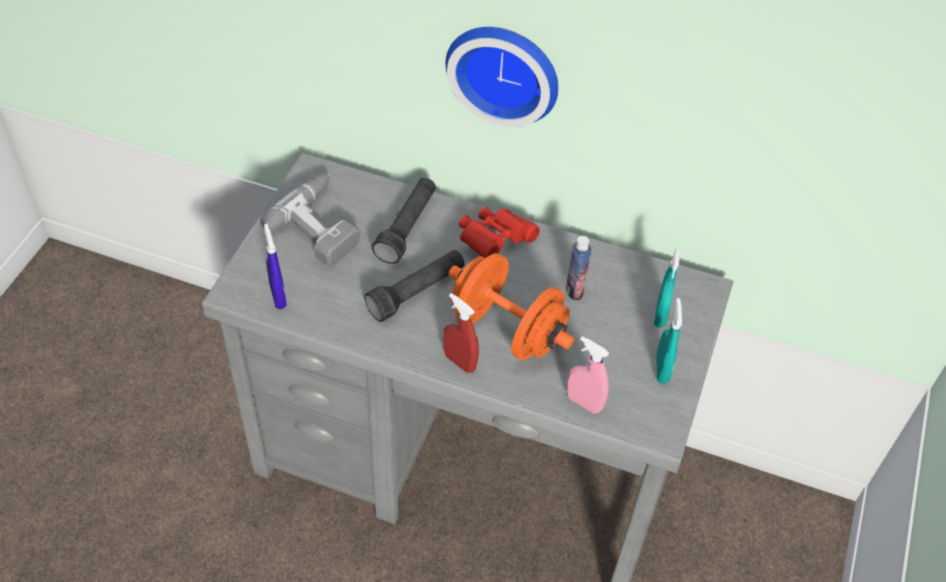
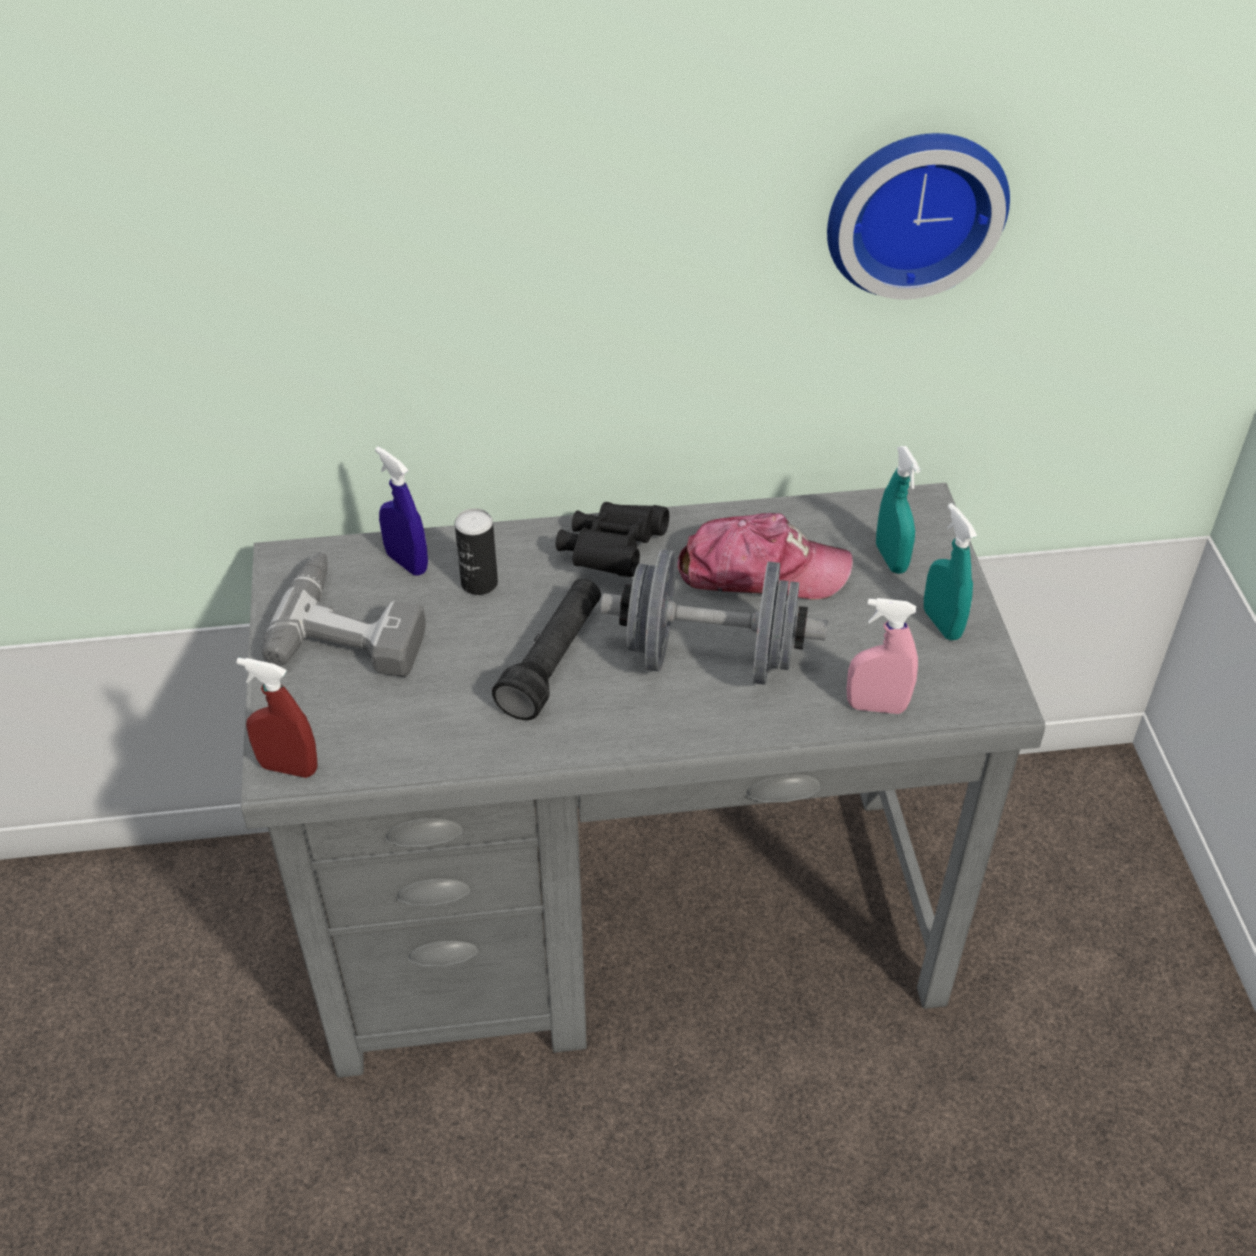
camera: 25 degrees left, 5 degrees down
blue spray bottle [264,224,287,309] -> blue spray bottle moved to [375,447,428,576]
black flashlight [372,178,436,264] -> can [455,508,498,595]
red spray bottle [443,293,479,373] -> red spray bottle moved to [237,658,318,778]
wall clock [446,27,558,127] -> wall clock moved to [827,133,1010,299]
orange dumbbell [448,253,574,360] -> grey dumbbell [600,549,828,685]
red binoculars [459,207,540,258] -> black binoculars [556,502,669,577]
bottle [566,236,591,300] -> cap [677,513,853,600]

